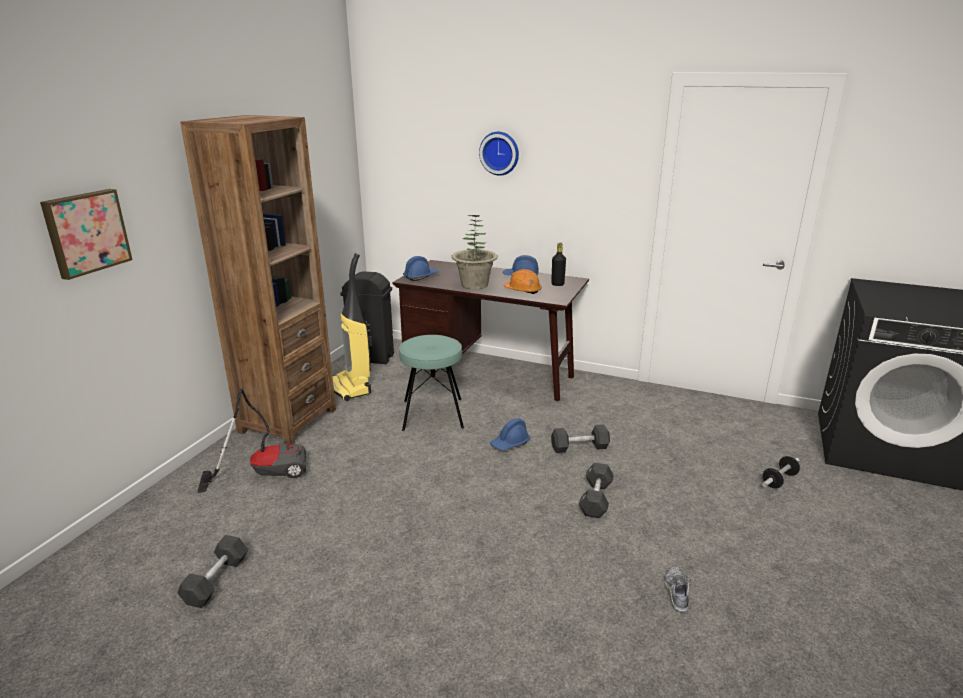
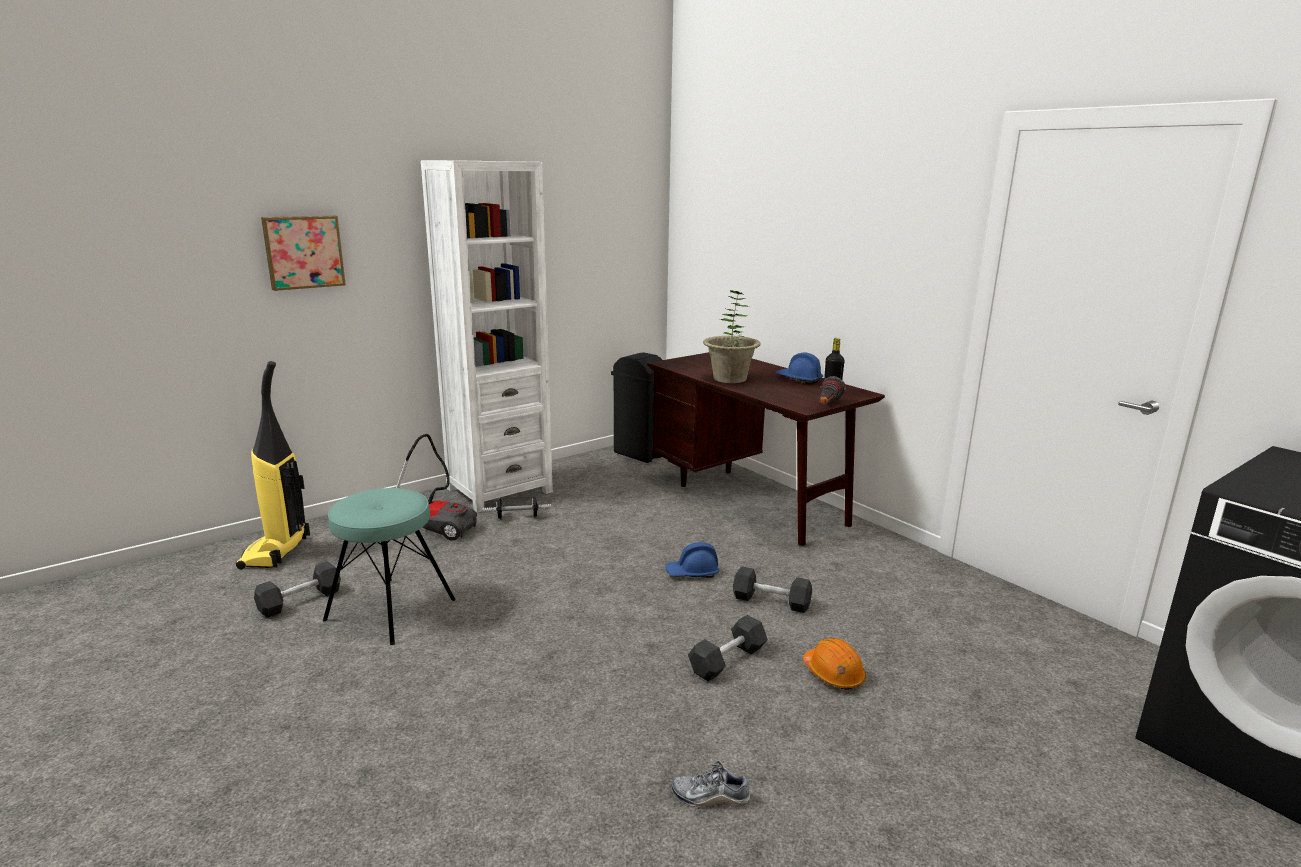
camera: 30 degrees right, 5 degrees down
brown bookcase [180,115,336,444] -> white bookcase [421,160,553,512]
vacuum cleaner [332,253,372,401] -> vacuum cleaner moved to [236,361,310,570]
turquoise stool [399,335,464,431] -> turquoise stool moved to [323,488,456,645]
blue hard hat [403,256,439,281] -> none
wall clock [479,132,519,176] -> none
orange hard hat [504,269,542,294] -> orange hard hat moved to [803,638,866,690]
shoe [664,566,693,613] -> shoe turned 120 degrees counterclockwise [671,761,751,807]
dumbbell [762,456,800,488] -> dumbbell moved to [483,497,551,519]
none -> flashlight [819,376,846,404]

